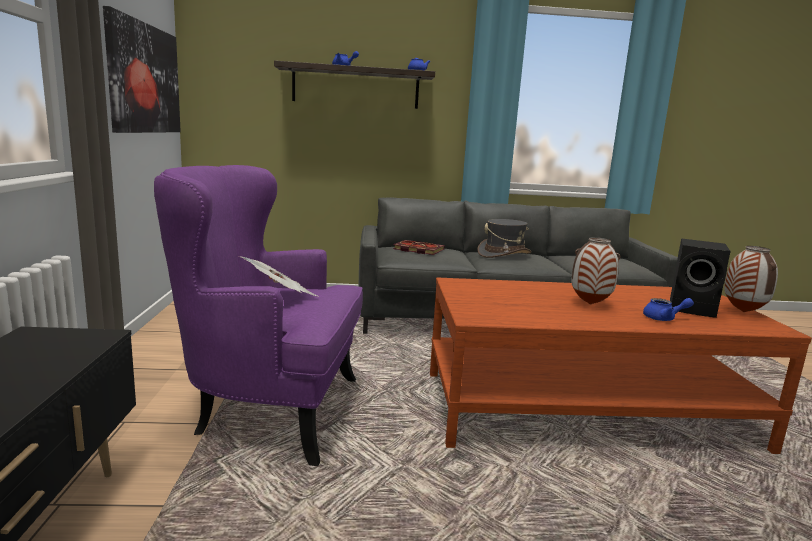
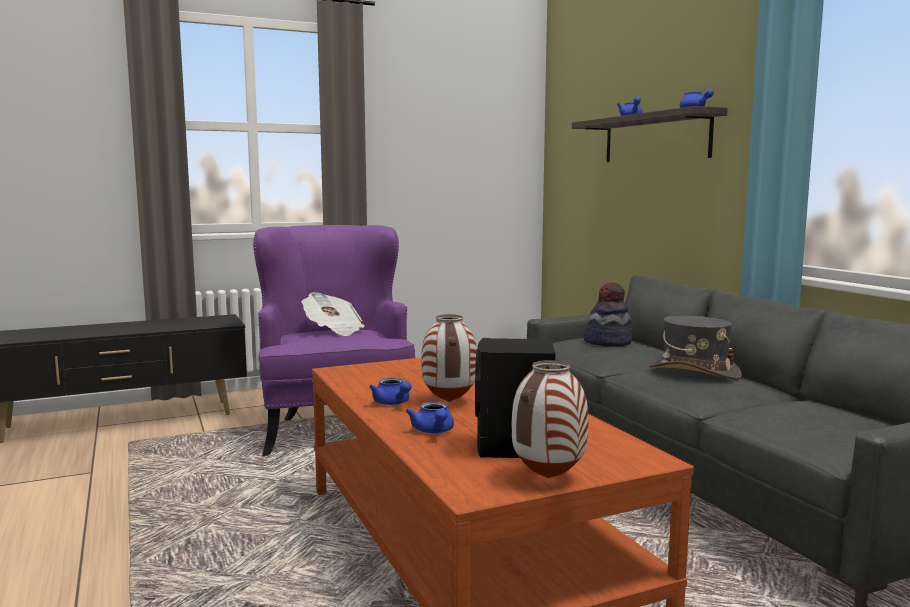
camera: 70 degrees right, 5 degrees down
picture [103,6,181,133] -> none
book [393,240,445,255] -> hat [583,282,633,347]
none -> blue teapot [369,378,411,405]

